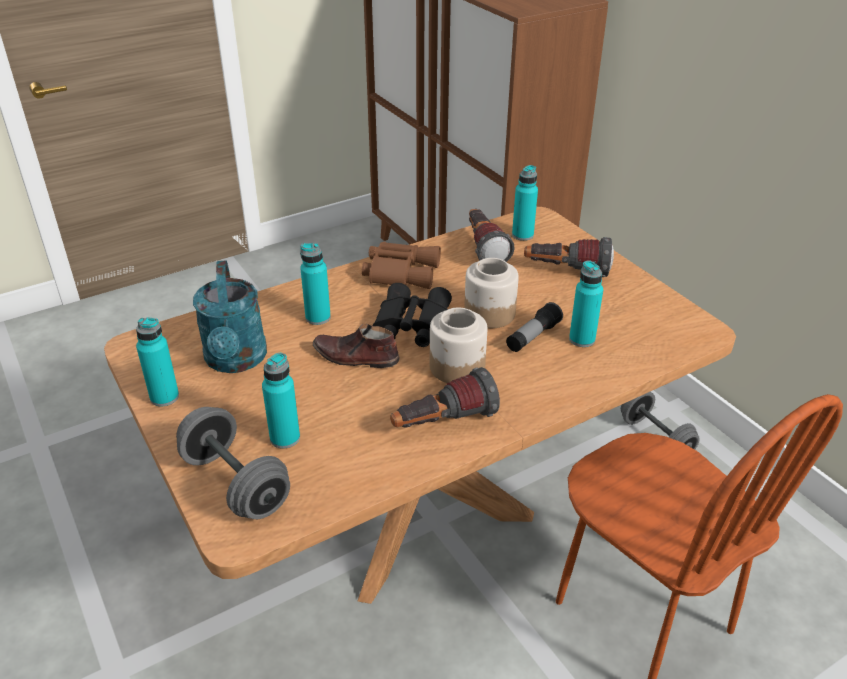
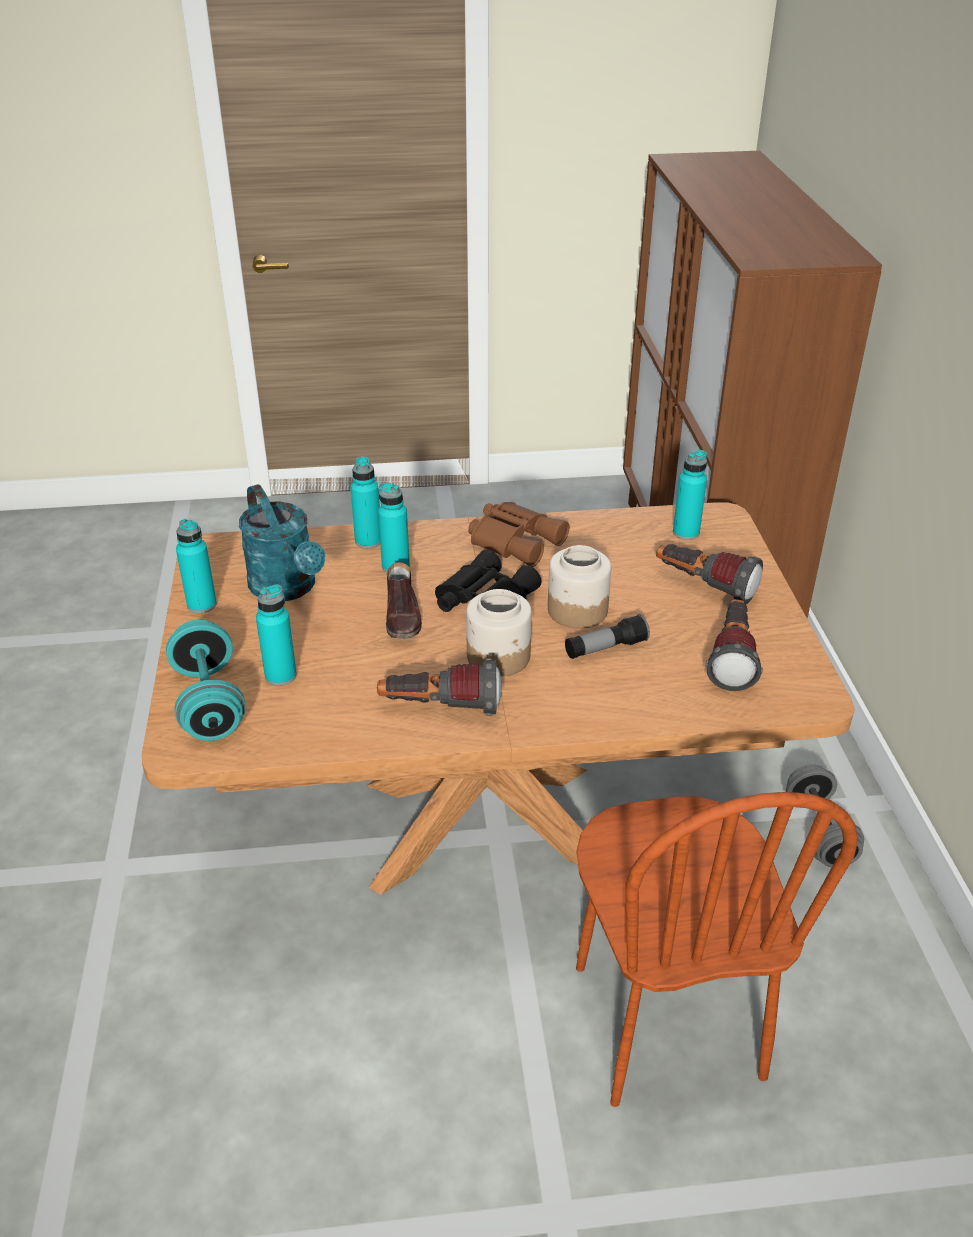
camera: 25 degrees right, 0 degrees up
grey dumbbell [176,407,290,519] -> turquoise dumbbell [166,620,246,741]
turquoise watering can [193,260,267,373] -> turquoise watering can turned 45 degrees counterclockwise [239,484,325,601]
brown shoe [313,324,400,368] -> brown shoe turned 135 degrees counterclockwise [386,562,422,639]
flashlight [469,209,515,262] -> flashlight moved to [706,599,763,691]
turquoise bottle [569,260,603,347] -> turquoise bottle moved to [350,456,380,549]

